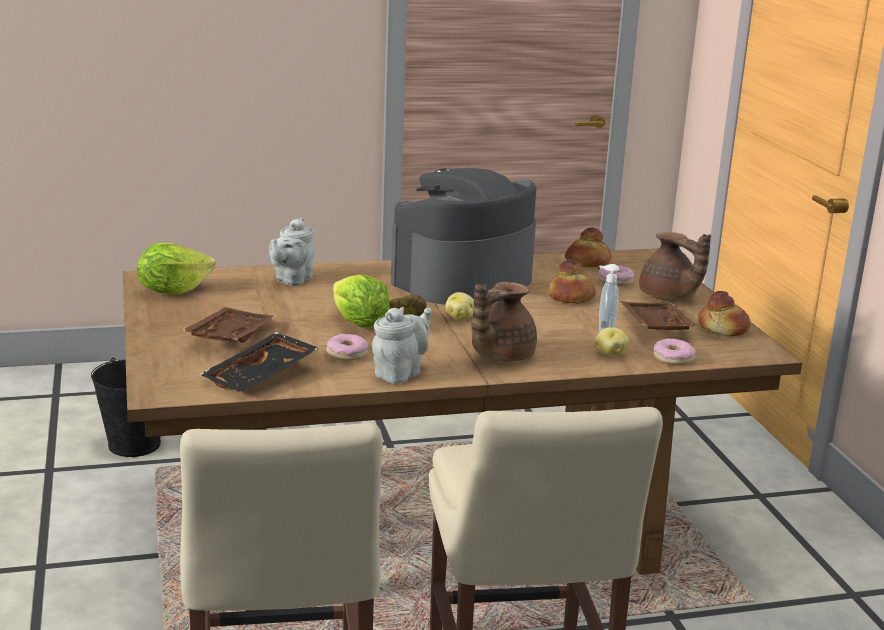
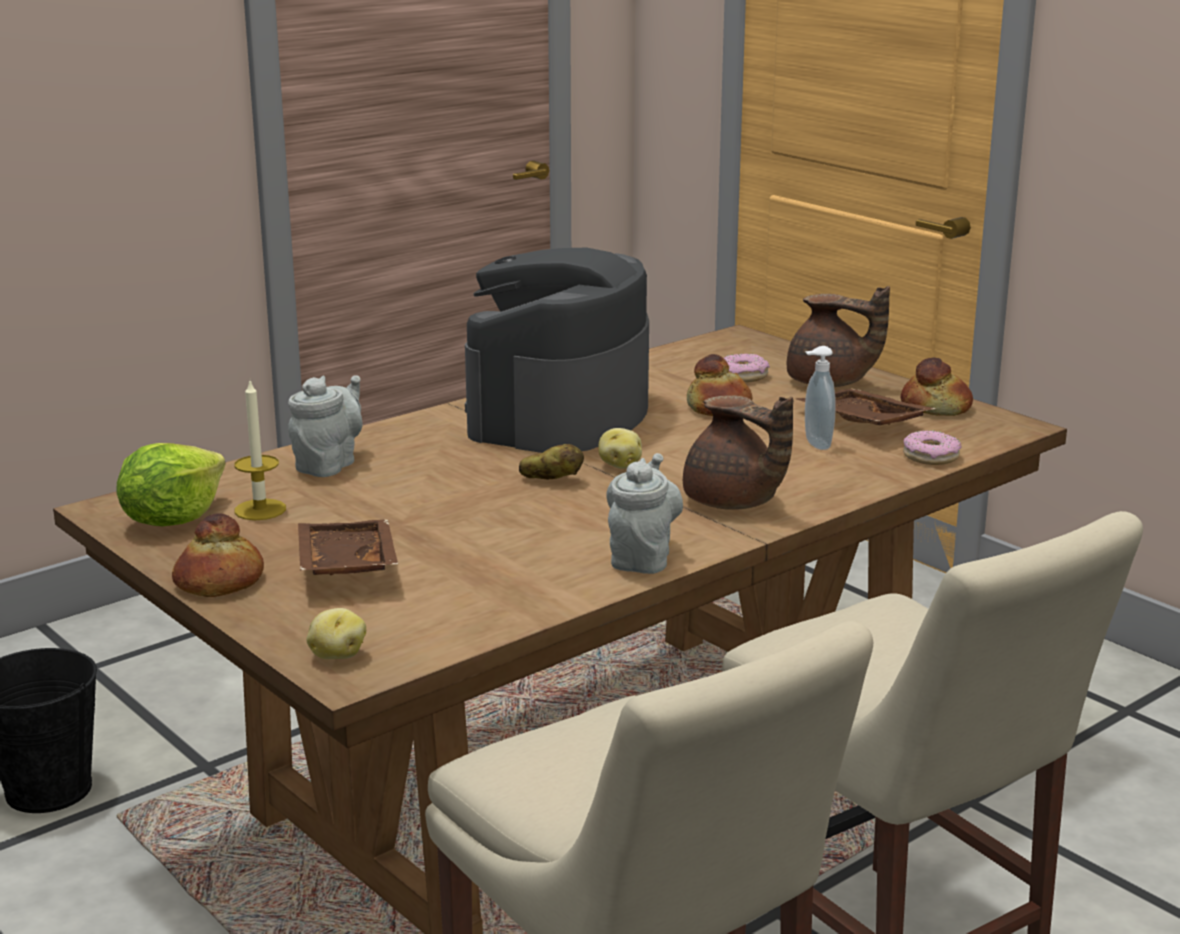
camera: 25 degrees left, 0 degrees up
black tray [200,332,318,392] -> none
grey teapot [269,217,315,286] -> grey teapot turned 150 degrees counterclockwise [288,375,363,477]
donut [326,334,368,361] -> none
lettuce [333,274,390,327] -> none
brown teapot [471,282,537,362] -> brown teapot turned 60 degrees counterclockwise [683,395,794,510]
bread [565,227,611,267] -> bread moved to [172,513,264,597]
potato [595,327,629,356] -> potato moved to [307,608,366,659]
none -> candle [234,381,286,520]

